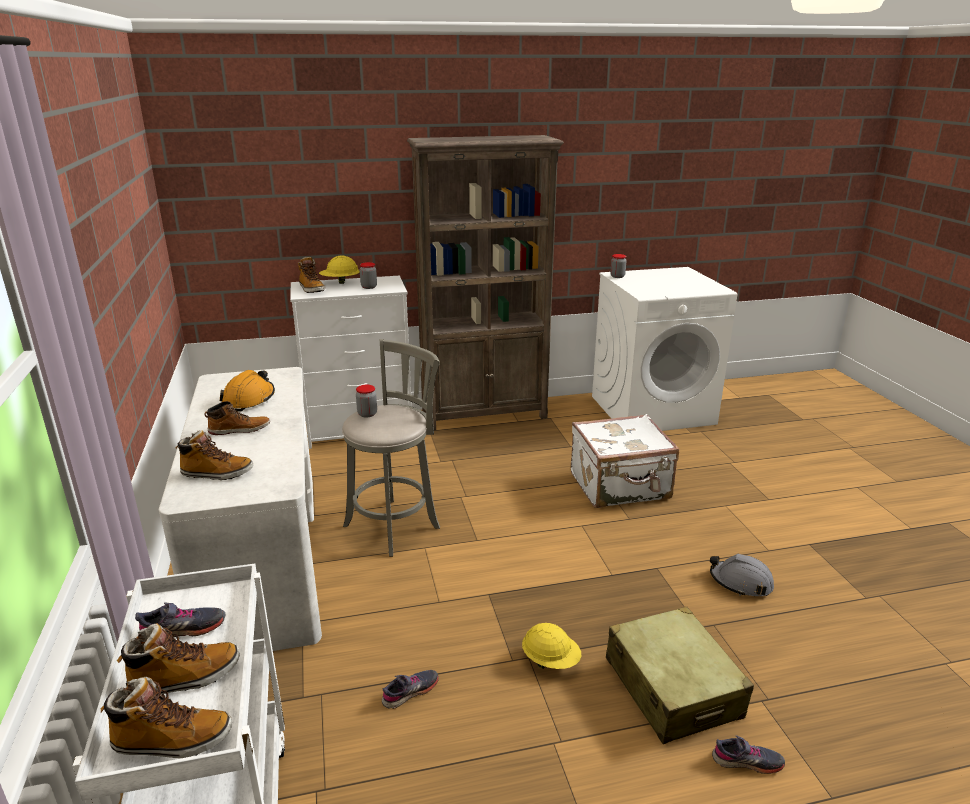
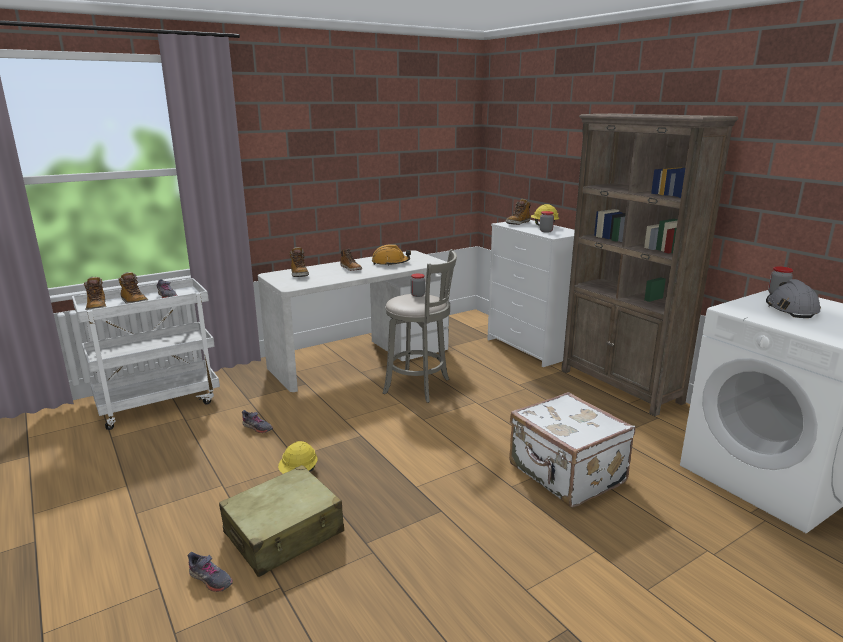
camera: 70 degrees right, 5 degrees down
grey hard hat [710,554,774,596] -> grey hard hat moved to [766,279,821,318]
grey shoe [712,735,785,774] -> grey shoe turned 45 degrees counterclockwise [188,552,233,592]

